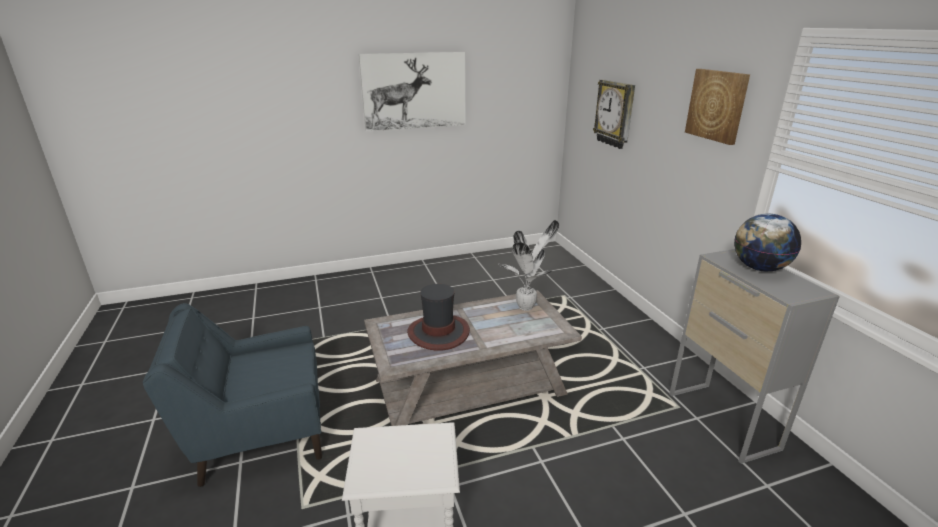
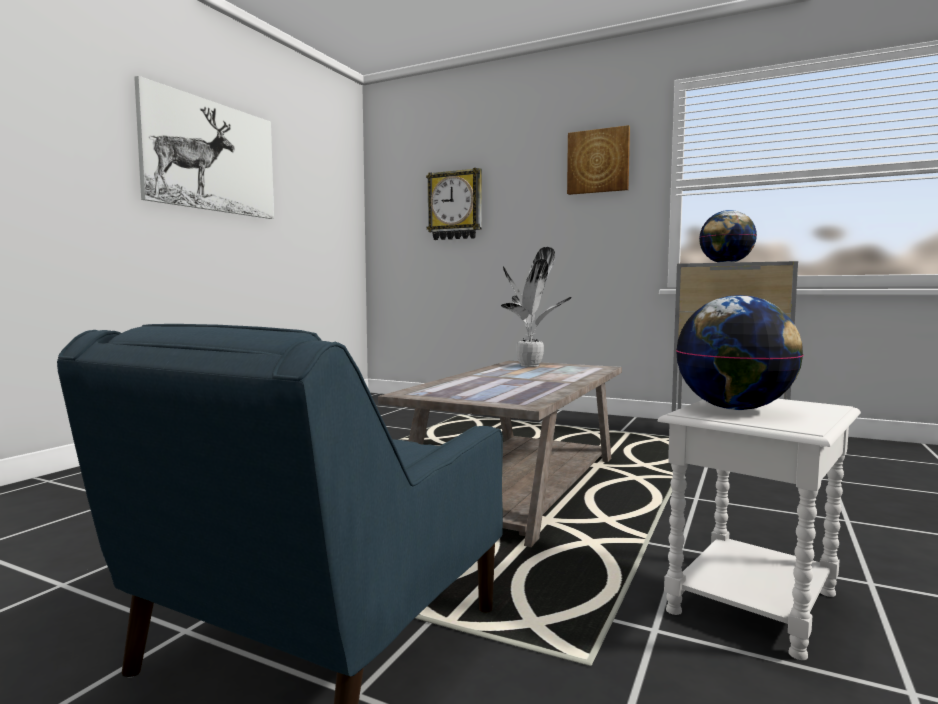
camera: 45 degrees left, 20 degrees down
hat [407,284,470,351] -> none
none -> globe [676,295,803,410]

